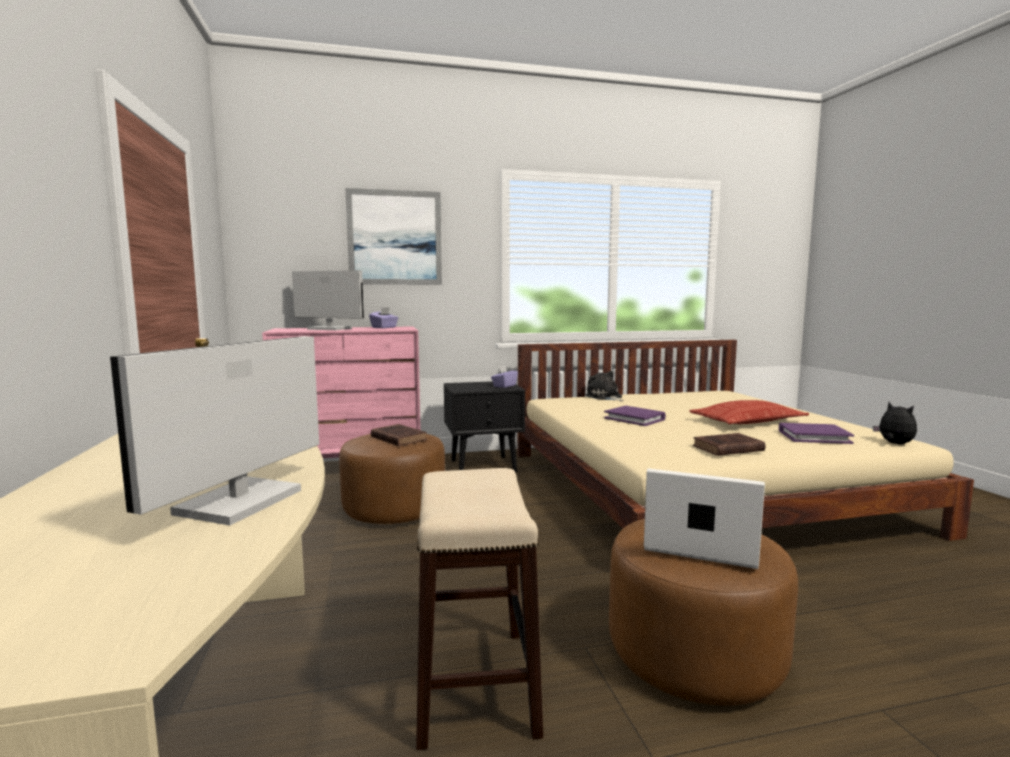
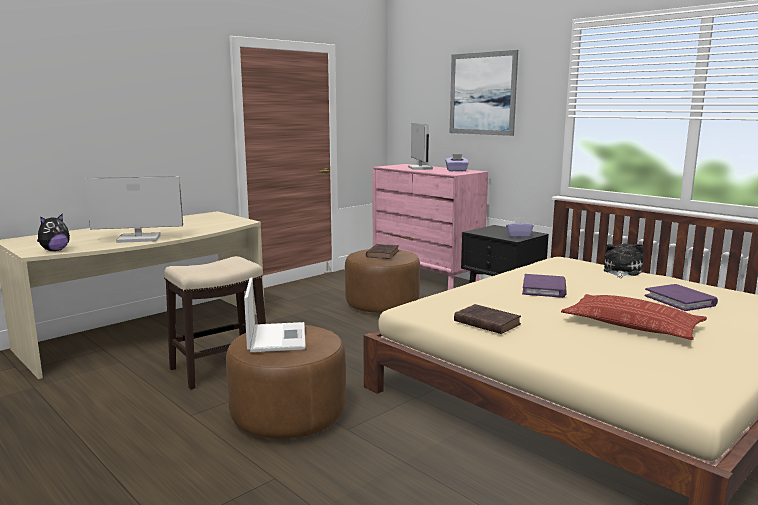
camera: 60 degrees right, 5 degrees up
purple book [779,423,854,444] -> purple book moved to [645,284,718,311]
plush toy [873,402,917,444] -> plush toy moved to [37,213,70,251]

